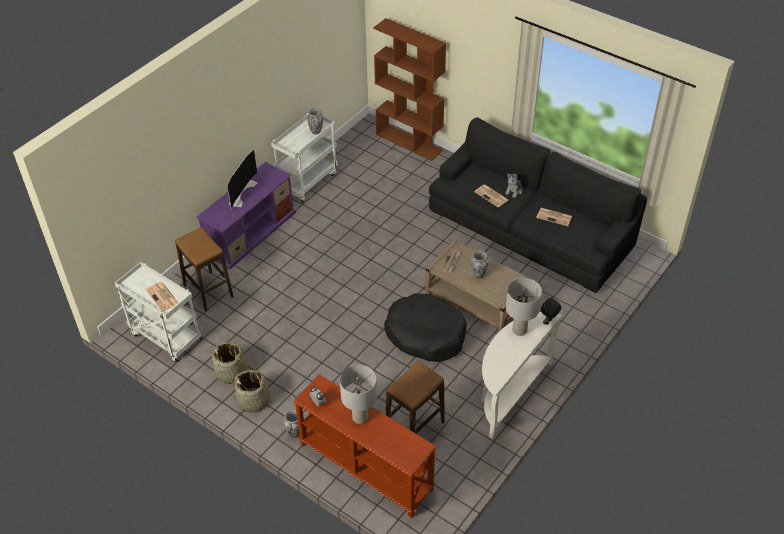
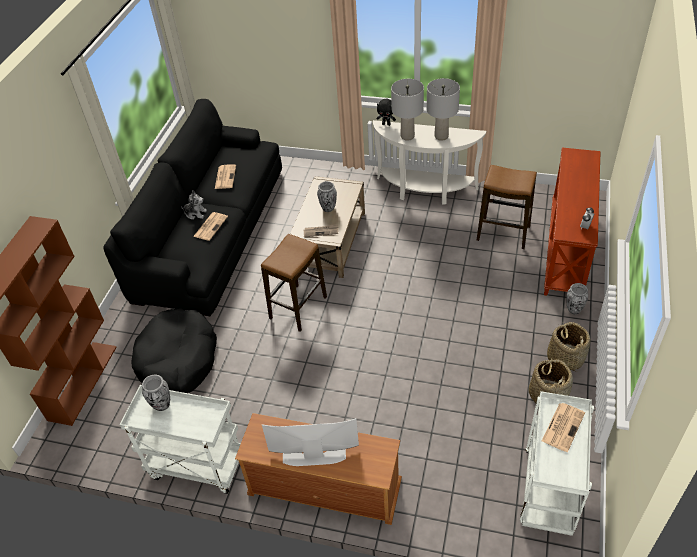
camera: 110 degrees left, 0 degrees up
stool [175,227,234,312] -> stool moved to [261,234,327,332]
purple tv stand [197,162,296,269] -> brown tv stand [235,413,402,525]
grey table lamp [340,365,377,424] -> grey table lamp moved to [427,78,460,141]
black dog bed [384,293,467,362] -> black dog bed moved to [131,308,217,393]

